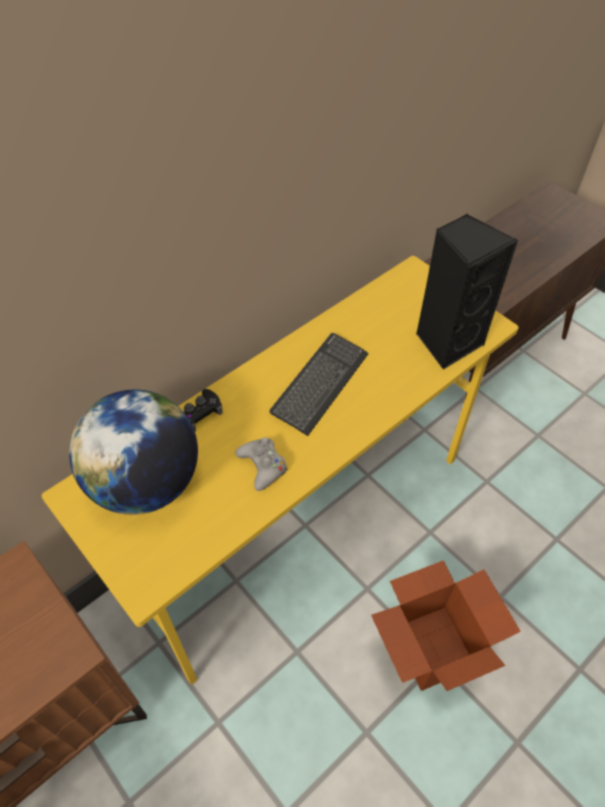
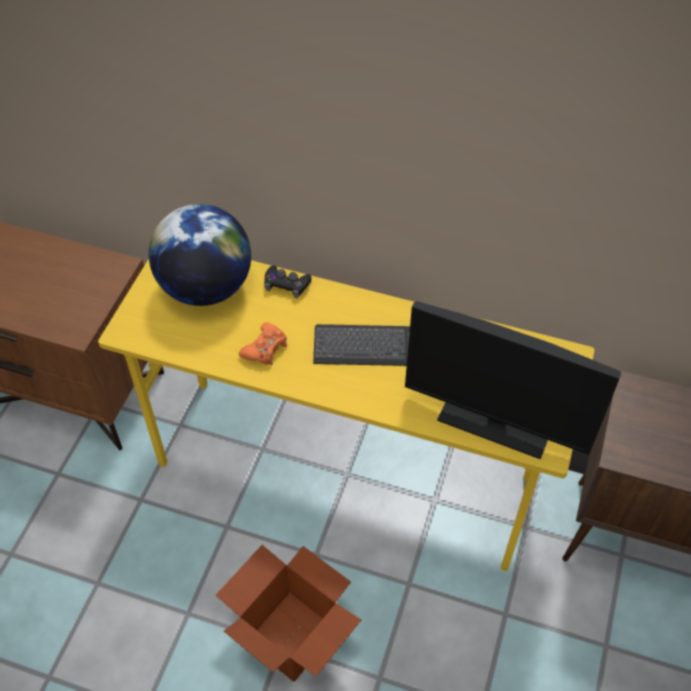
camera: 60 degrees right, 0 degrees up
grey game controller [235,437,287,491] -> orange game controller [239,322,288,365]
black speaker [416,214,518,370] -> monitor [405,301,621,459]

